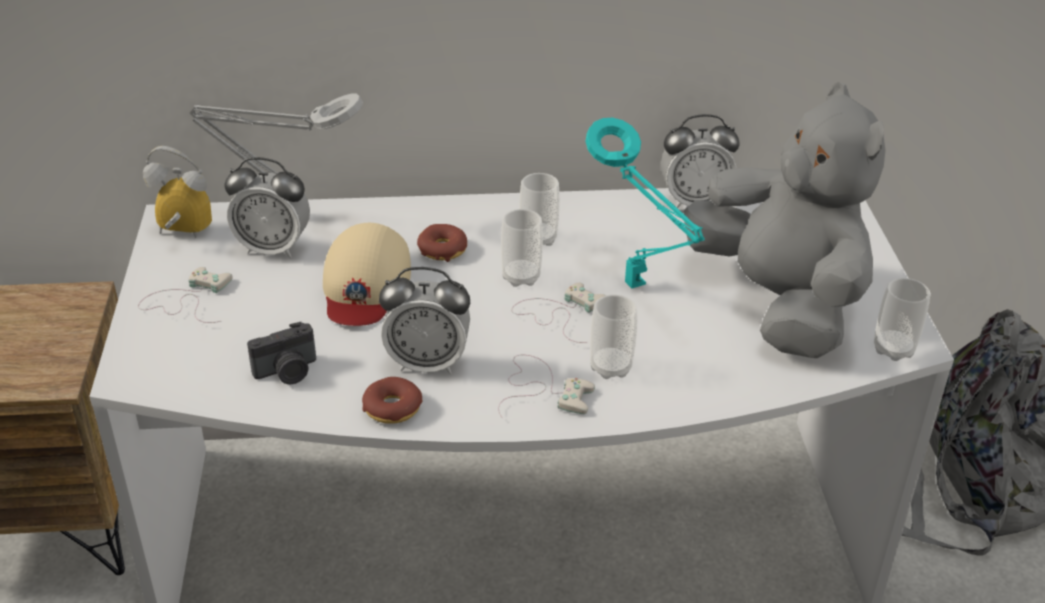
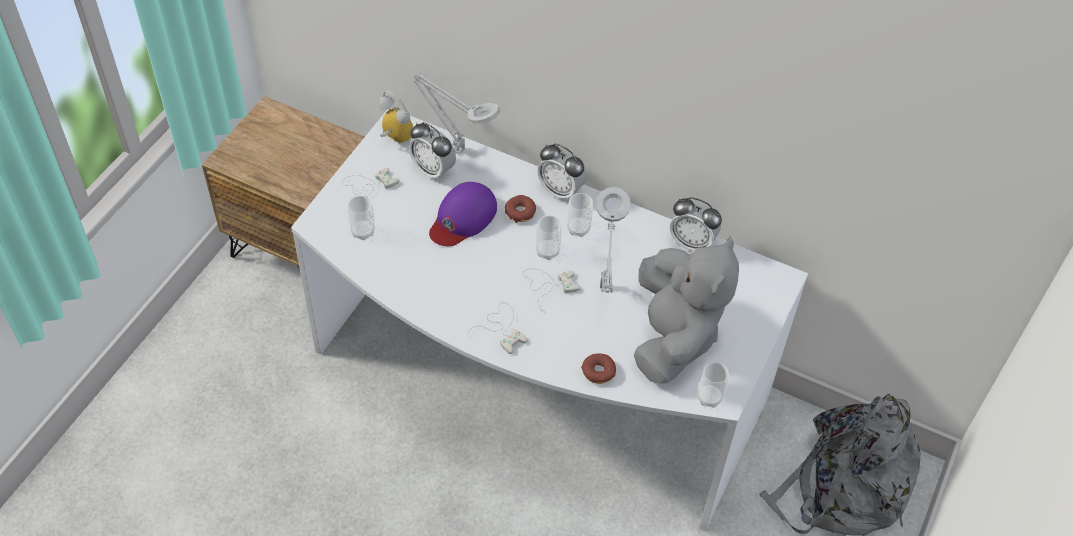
camera: 30 degrees right, 15 degrees up
camera [247,322,316,384] -> none
beige cap [323,223,411,326] -> purple cap [429,182,497,246]
donut [362,377,422,424] -> donut moved to [581,354,616,384]
alarm clock [379,267,470,374] -> alarm clock moved to [537,144,586,202]
turquoise table lamp [585,118,705,288] -> grey table lamp [596,187,631,293]
cup [590,295,637,379] -> cup moved to [347,196,375,240]

